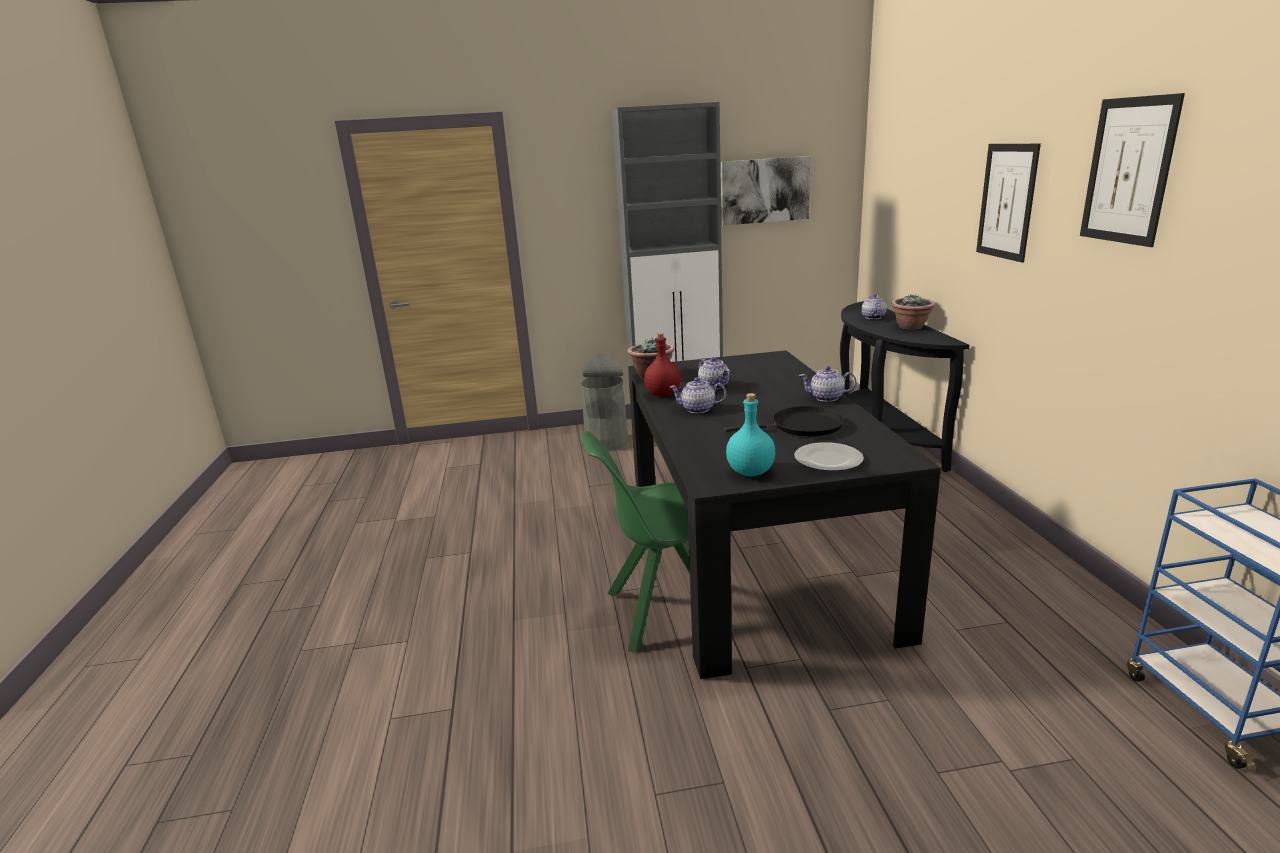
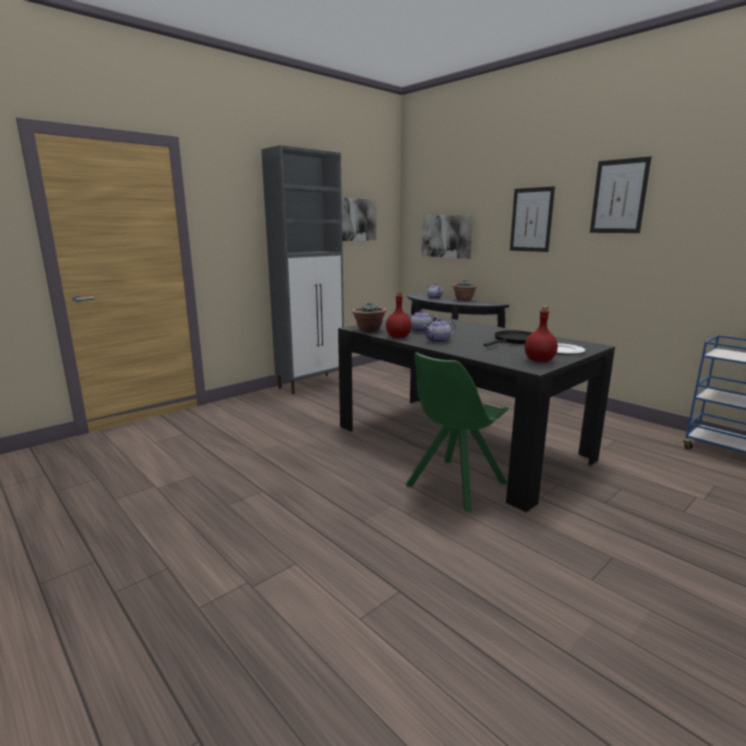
camera: 35 degrees left, 5 degrees down
grey trash can [581,354,628,451] -> none
turquoise bottle [726,393,776,477] -> red bottle [525,306,558,362]
teapot [799,366,857,402] -> none
none -> picture [422,215,473,259]

